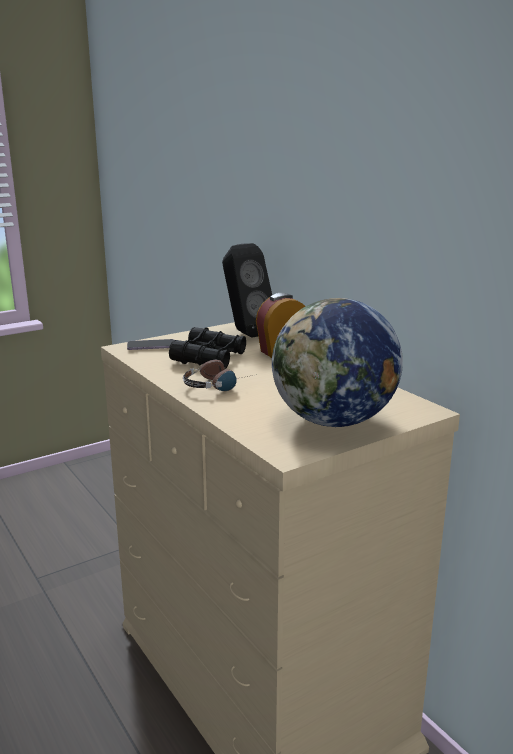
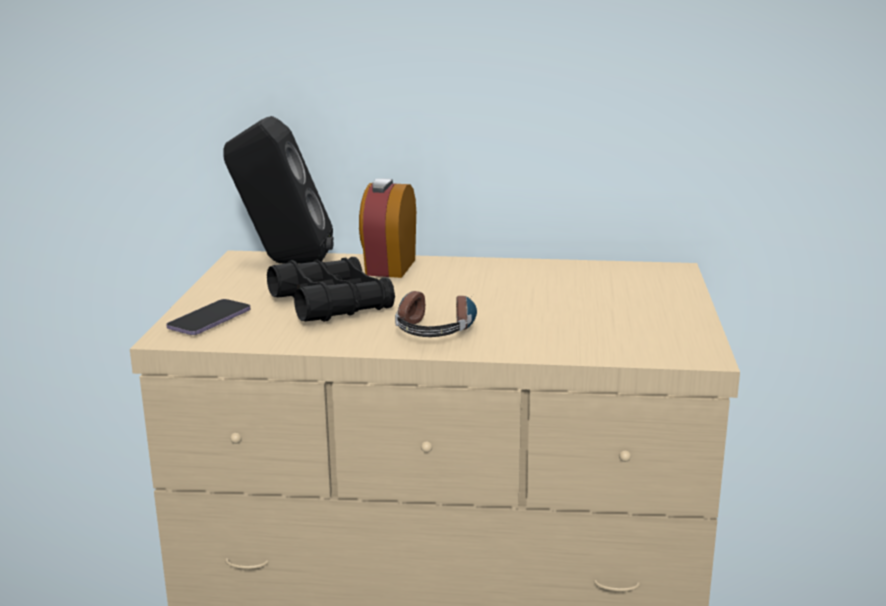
camera: 50 degrees left, 0 degrees up
globe [272,298,403,427] -> none

